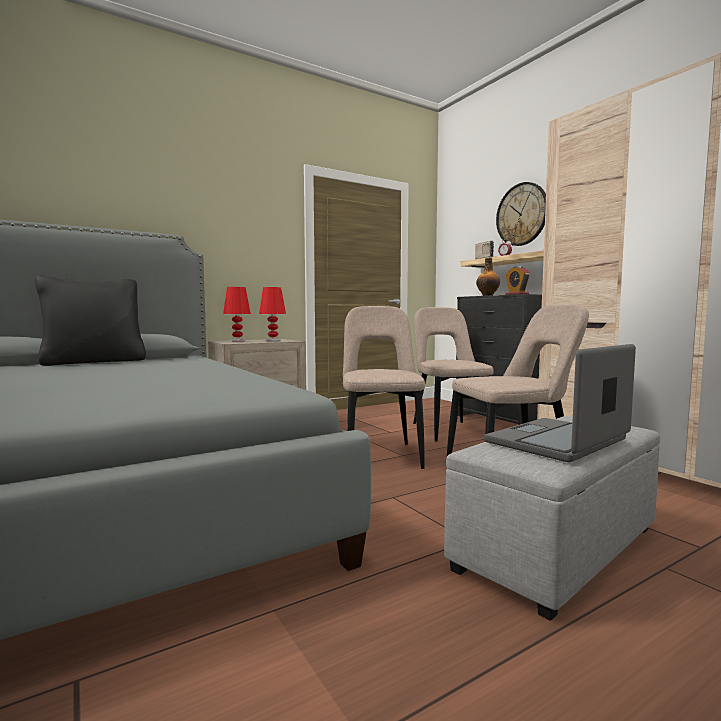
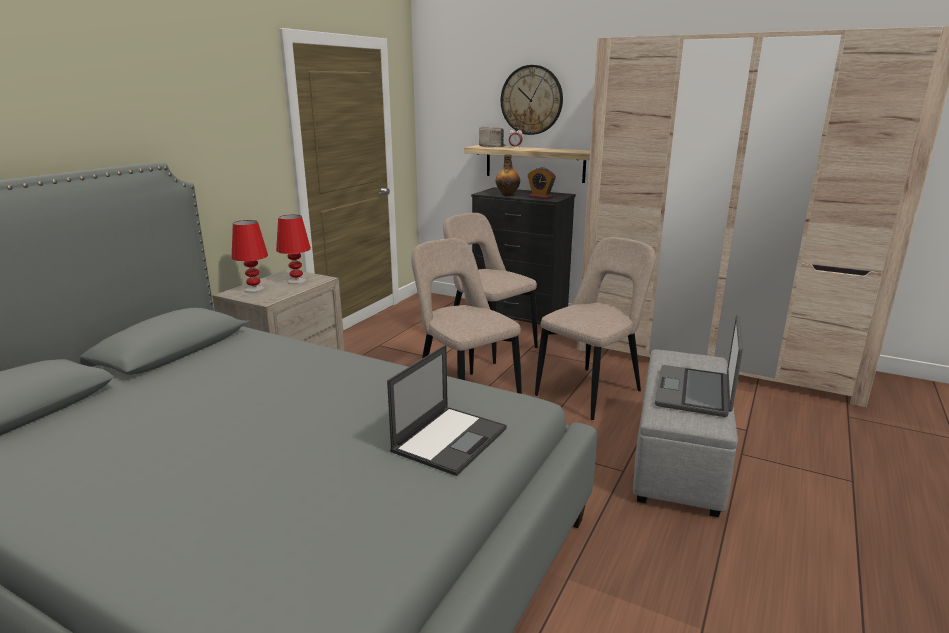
camera: 30 degrees left, 15 degrees up
black pillow [35,276,146,366] -> none
none -> laptop [387,345,507,476]

